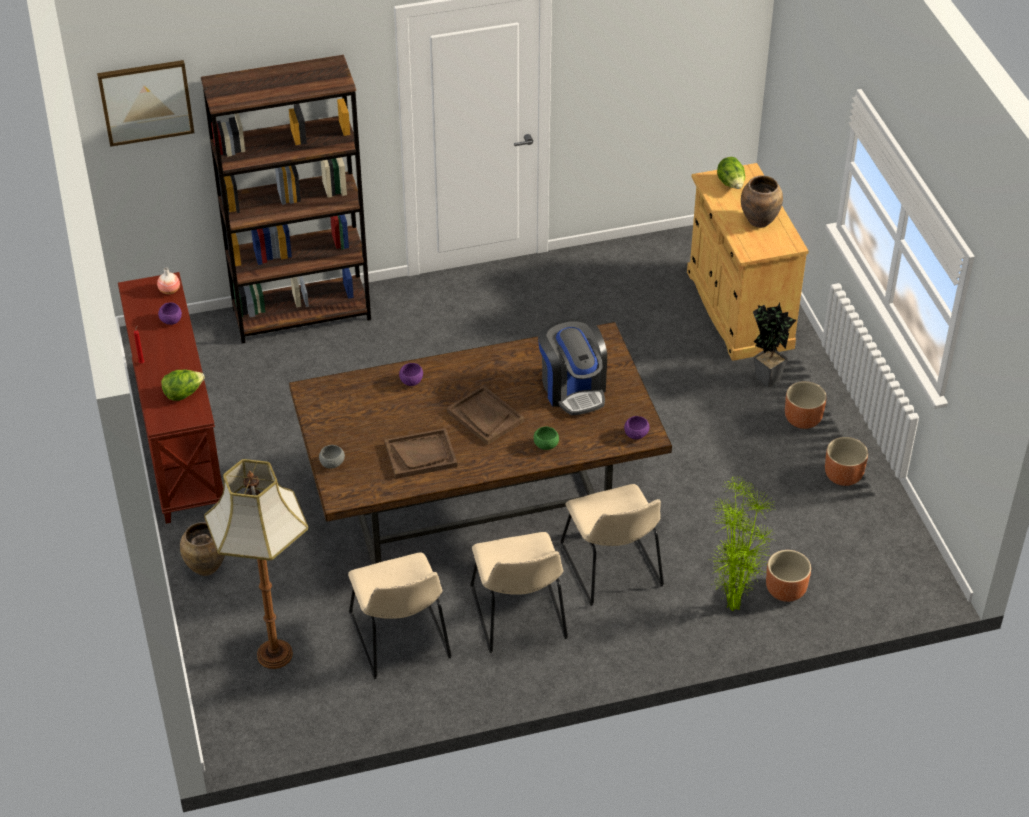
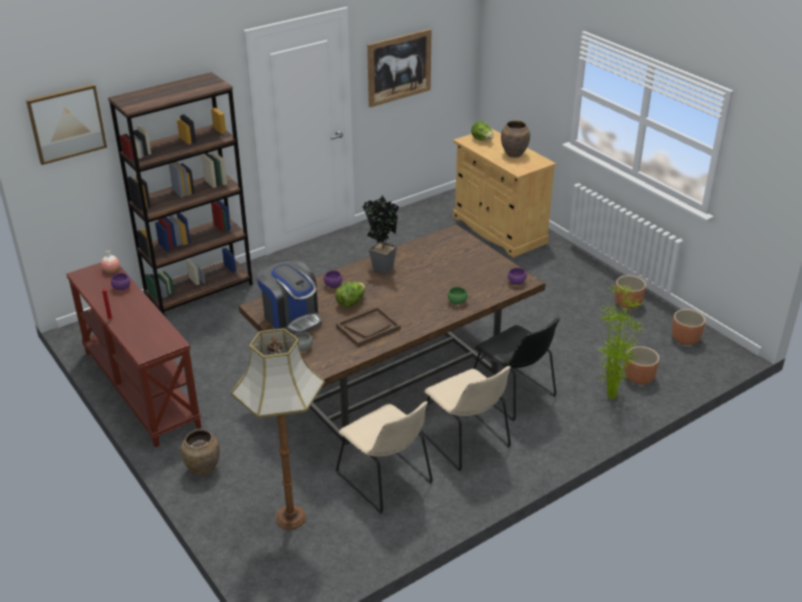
camera: 20 degrees left, 10 degrees down
lettuce [161,370,205,401] -> lettuce moved to [335,282,365,307]
brown tray [447,385,524,445] -> none
coffee machine [538,319,607,415] -> coffee machine moved to [257,259,322,335]
beige chair [560,484,664,606] -> black chair [473,317,560,421]
potted plant [753,302,796,387] -> potted plant moved to [362,195,399,274]
brown planter [785,381,827,429] -> brown planter moved to [672,309,705,345]
none -> picture [367,29,432,107]

